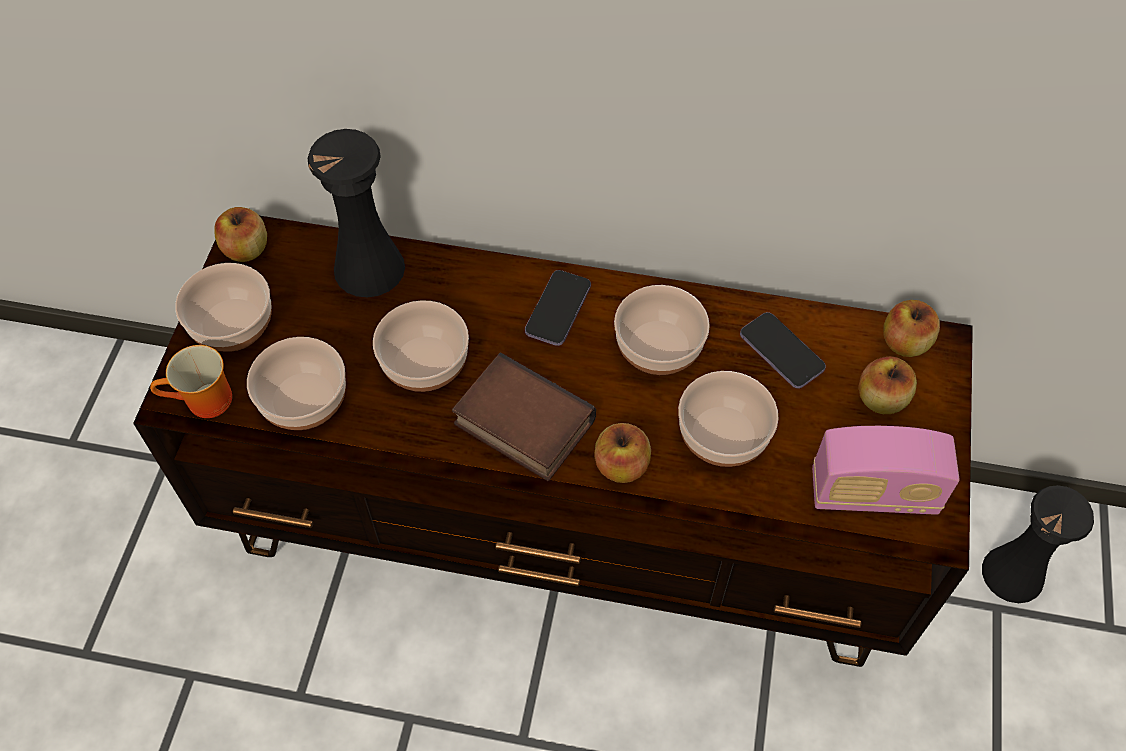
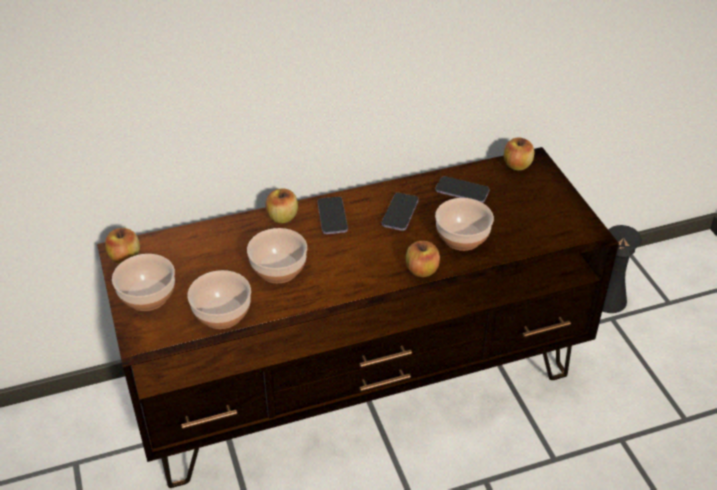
camera: 30 degrees left, 15 degrees down
mug [150,345,232,418] -> none
black vase [308,129,405,298] -> none
book [452,352,596,481] -> none
bowl [614,285,710,375] -> phone [382,193,419,231]
radio [812,426,959,515] -> none
apple [859,356,917,414] -> apple moved to [266,189,298,223]

